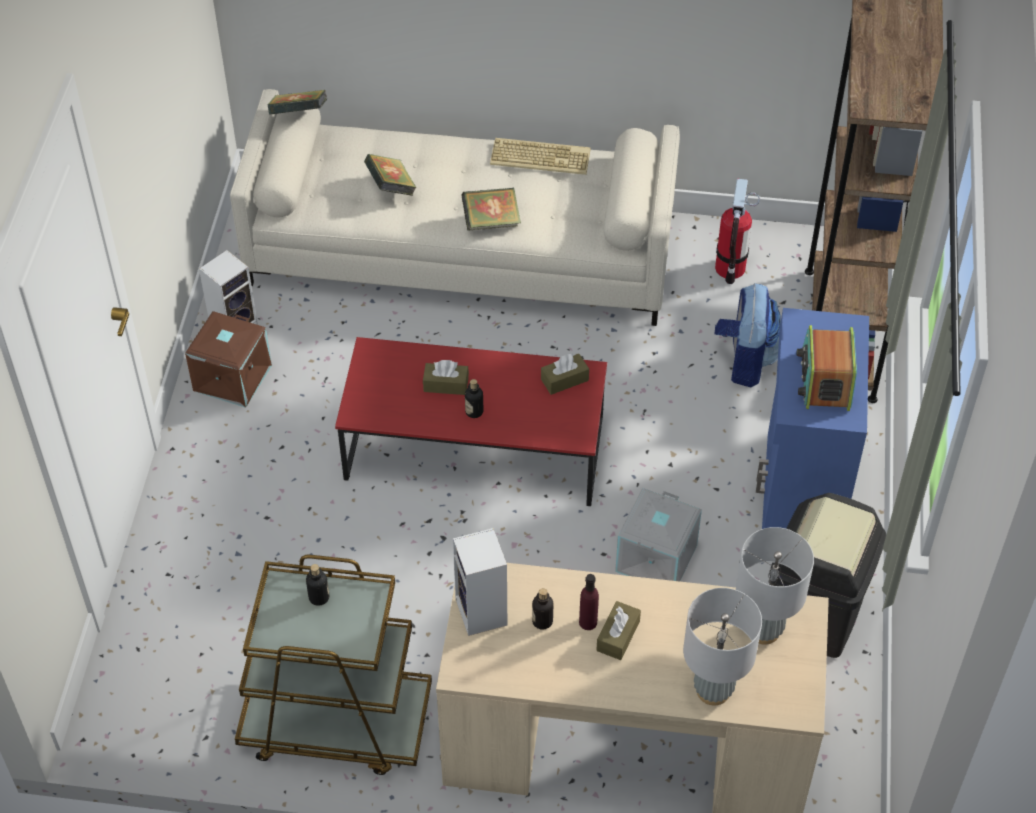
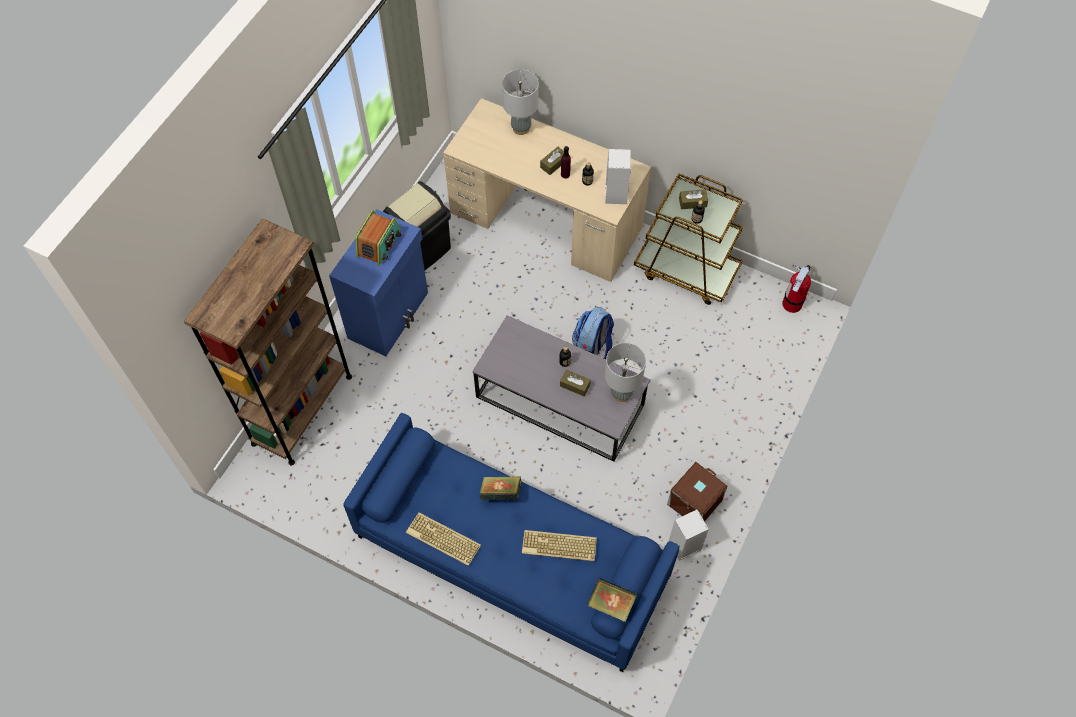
camera: 160 degrees left, 10 degrees up
beige sofa [230,89,680,326] -> blue sofa [343,413,679,672]
red coffee table [335,337,607,506] -> grey coffee table [472,315,650,462]
book [364,154,417,196] -> keyboard [522,530,597,561]
brown tissue box [541,353,589,395] -> brown tissue box moved to [679,189,708,209]
grey storage box [615,488,702,581] -> none
fire extinguisher [715,179,760,284] -> fire extinguisher moved to [782,264,811,313]
backpack [715,283,781,388] -> backpack moved to [572,307,614,359]
grey table lamp [736,527,814,645] -> grey table lamp moved to [605,343,646,402]

